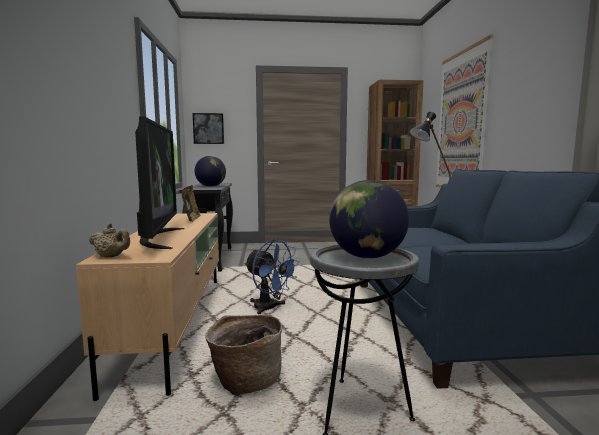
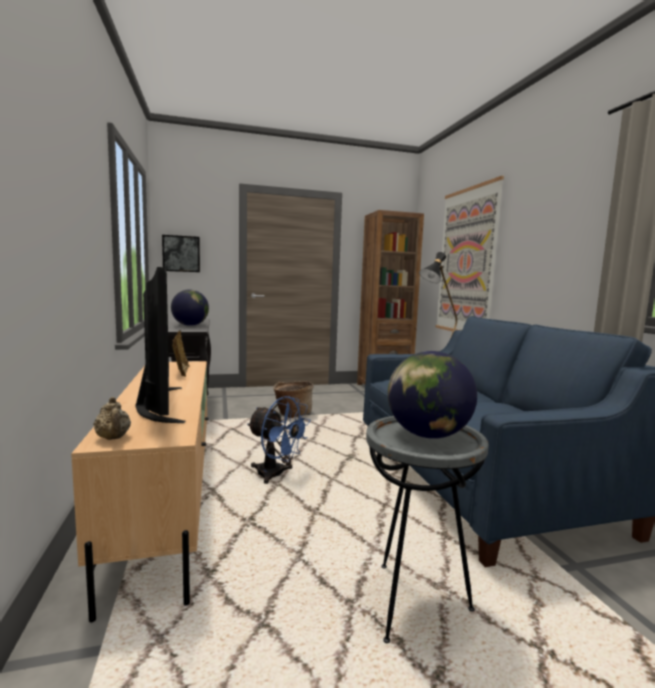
camera: 10 degrees left, 0 degrees up
beige teapot [89,223,130,258] -> beige teapot turned 45 degrees clockwise [93,397,131,440]
basket [205,315,282,396] -> basket moved to [273,381,314,418]

